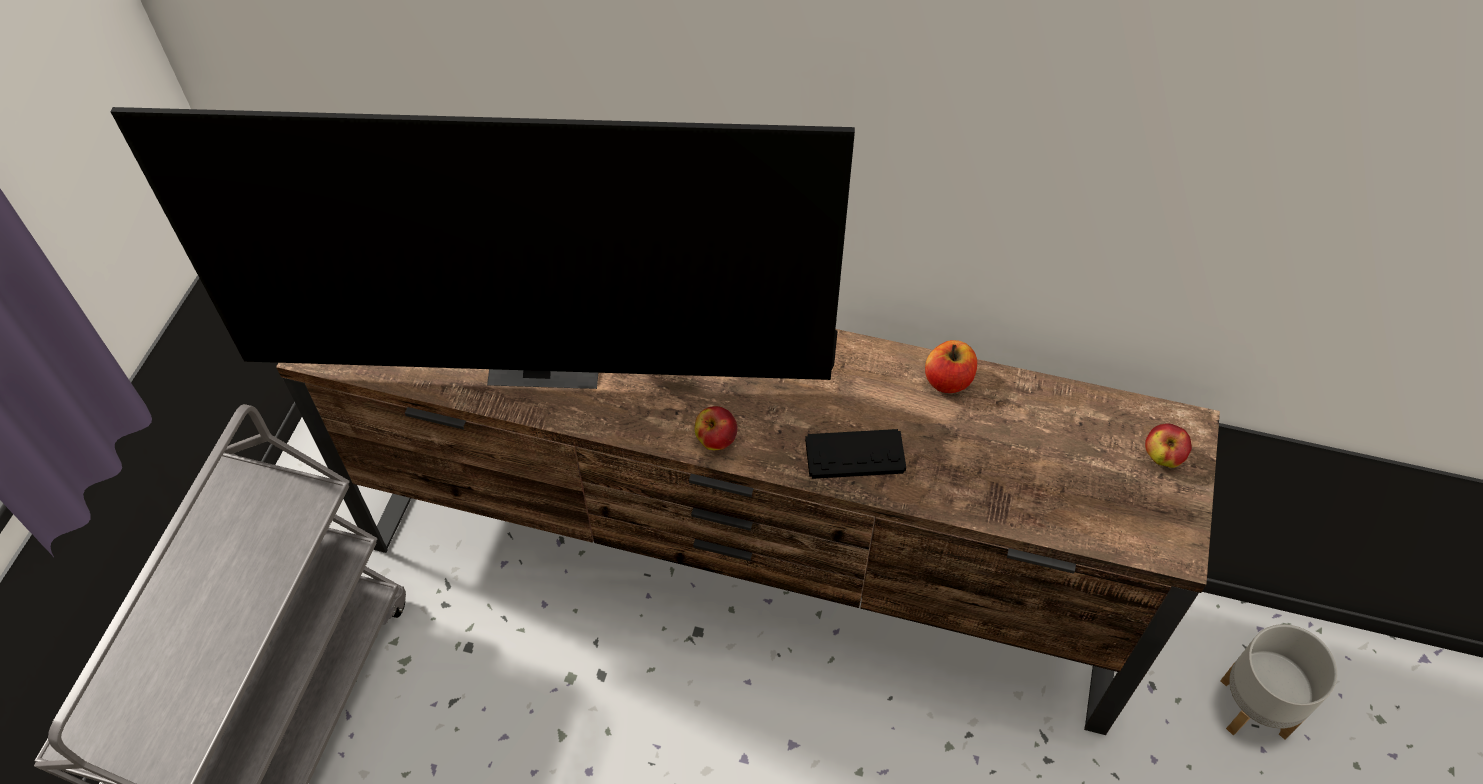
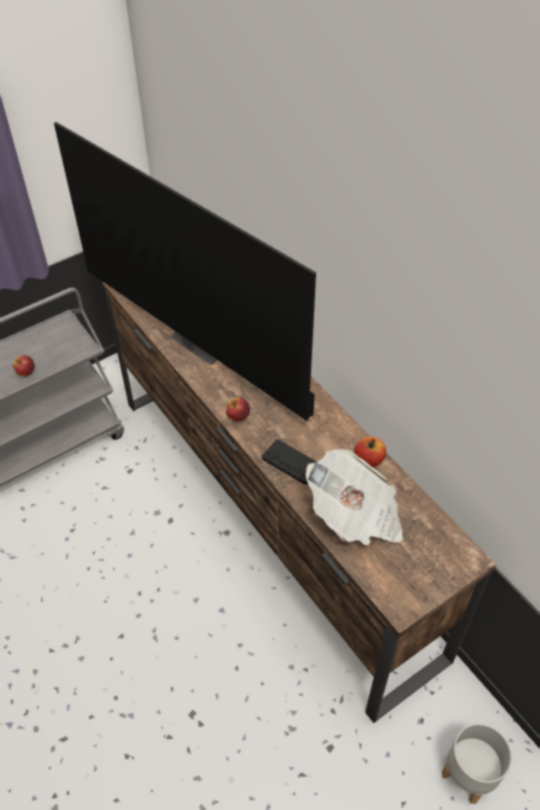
camera: 40 degrees right, 5 degrees down
apple [1145,423,1192,468] -> apple moved to [13,355,35,376]
none -> newspaper [306,449,403,546]

